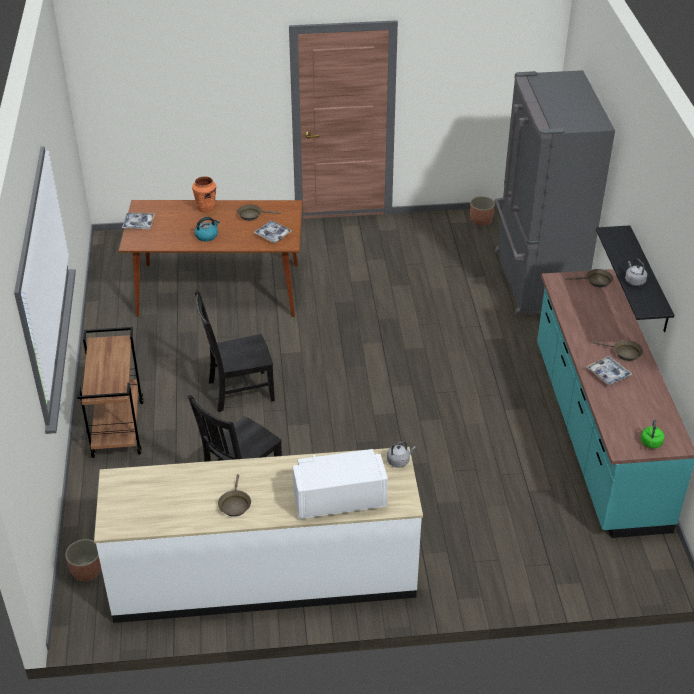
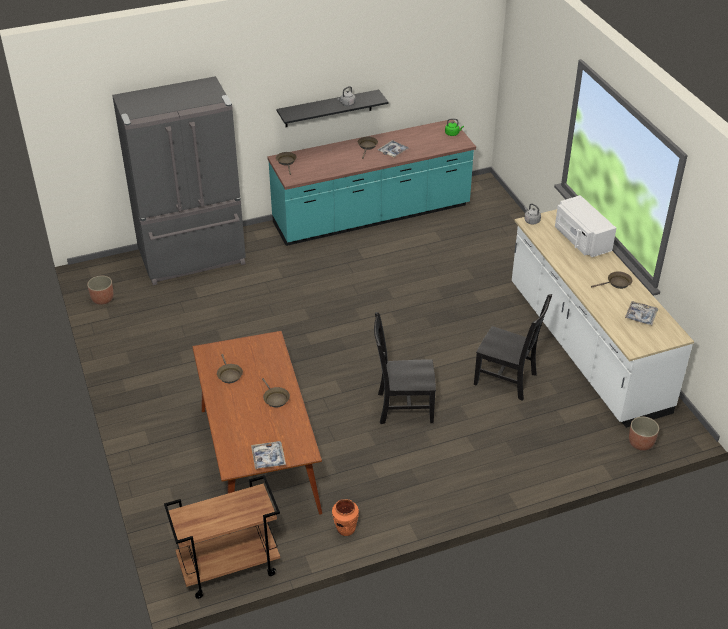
camera: 105 degrees left, 0 degrees up
brown cart [77,327,144,458] -> brown cart moved to [164,475,280,599]
orange vase [192,177,217,212] -> orange vase moved to [332,499,359,536]
kettle [194,217,220,242] -> brown frying pan [262,378,290,408]
black chair [195,291,275,412] -> black chair turned 120 degrees clockwise [374,312,436,424]
tray [253,220,293,243] -> tray moved to [625,301,658,325]

